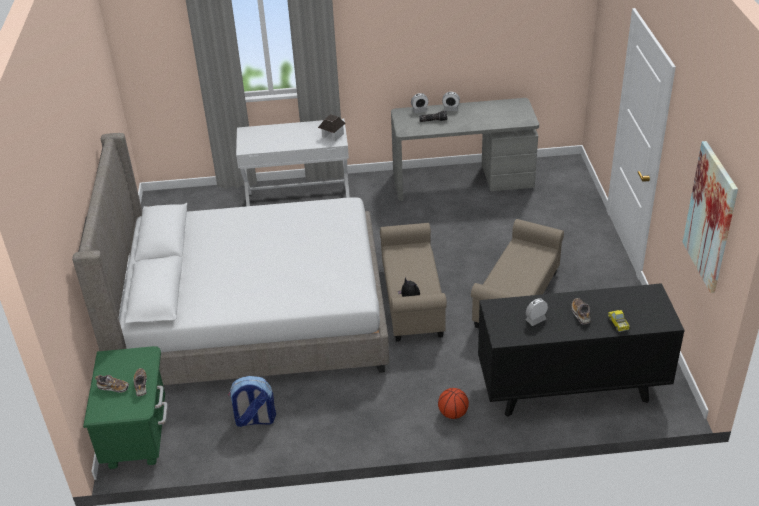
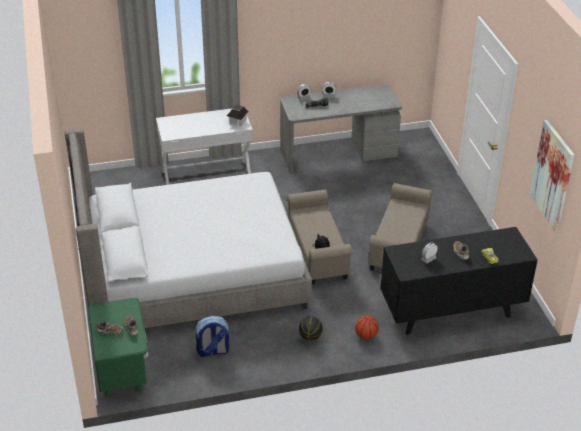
camera: 10 degrees left, 0 degrees up
none -> basketball [299,316,323,341]

